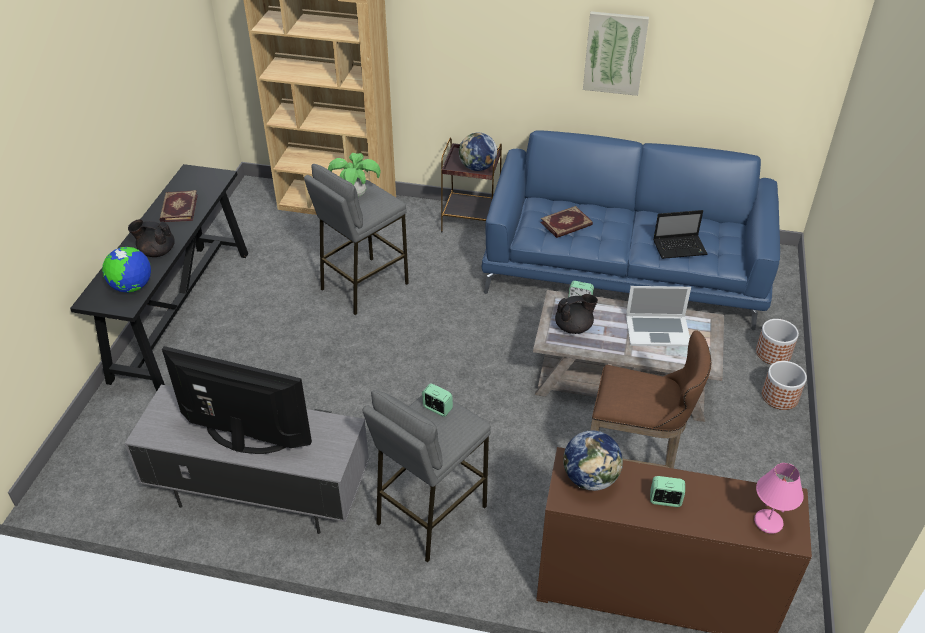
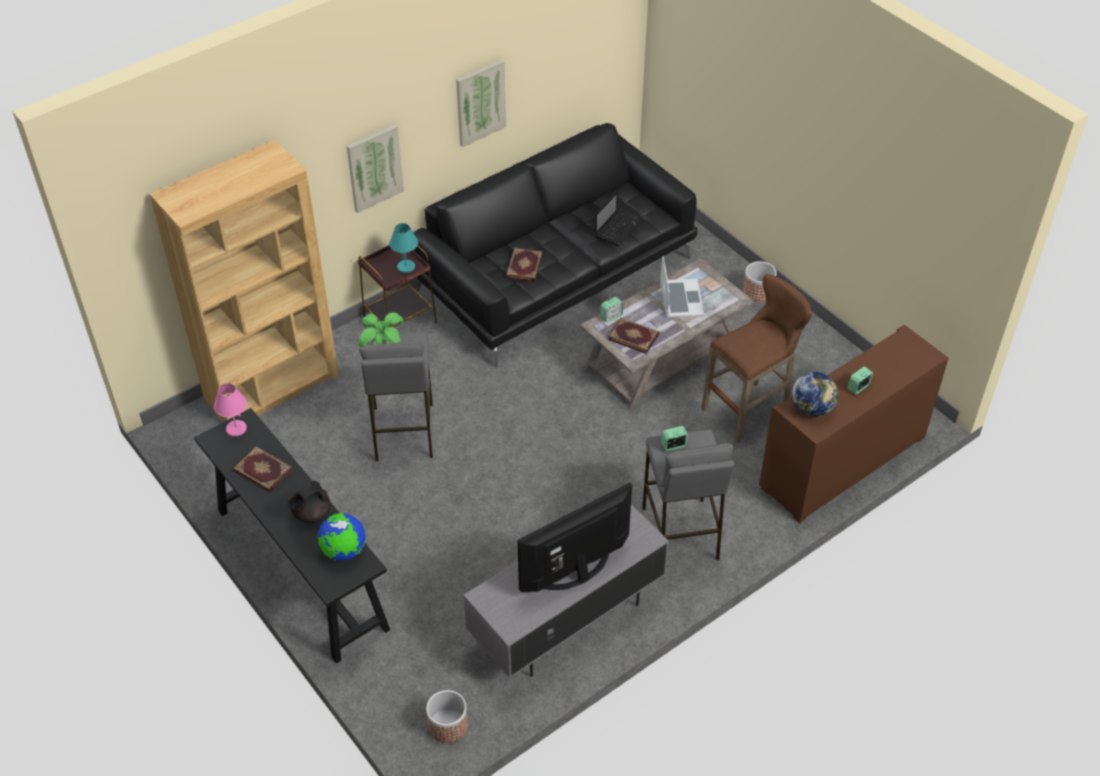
camera: 50 degrees left, 5 degrees up
globe [459,133,497,171] -> turquoise table lamp [389,223,418,273]
blue sofa [482,130,780,330] -> black sofa [414,123,698,368]
black teapot [555,294,598,334] -> book [608,318,659,354]
laptop [626,286,691,347] -> laptop turned 45 degrees counterclockwise [660,256,704,318]
pink table lamp [754,463,804,534] -> pink table lamp moved to [214,383,247,437]
planter [756,319,799,365] -> planter moved to [426,690,468,743]
none -> picture [347,124,404,213]

